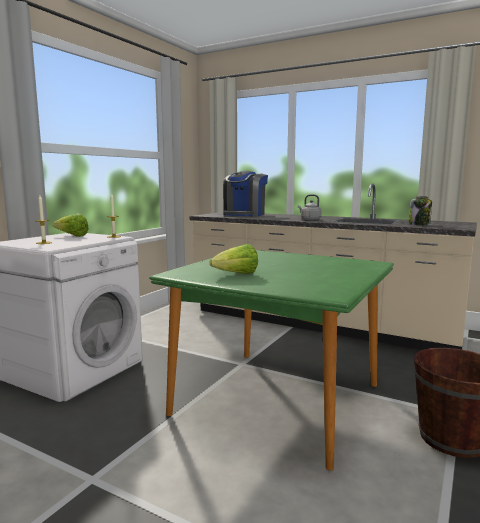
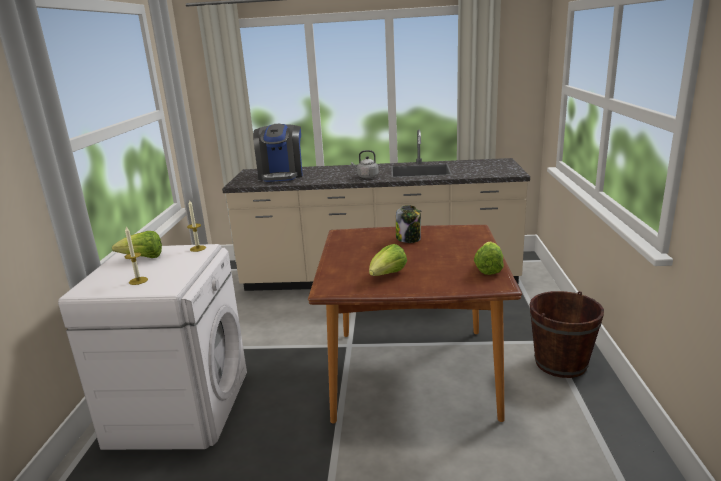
camera: 25 degrees left, 10 degrees up
green dining table [149,250,394,471] -> brown dining table [308,225,522,424]
jar [409,196,432,226] -> jar moved to [396,205,421,243]
none -> lettuce [474,241,504,275]

